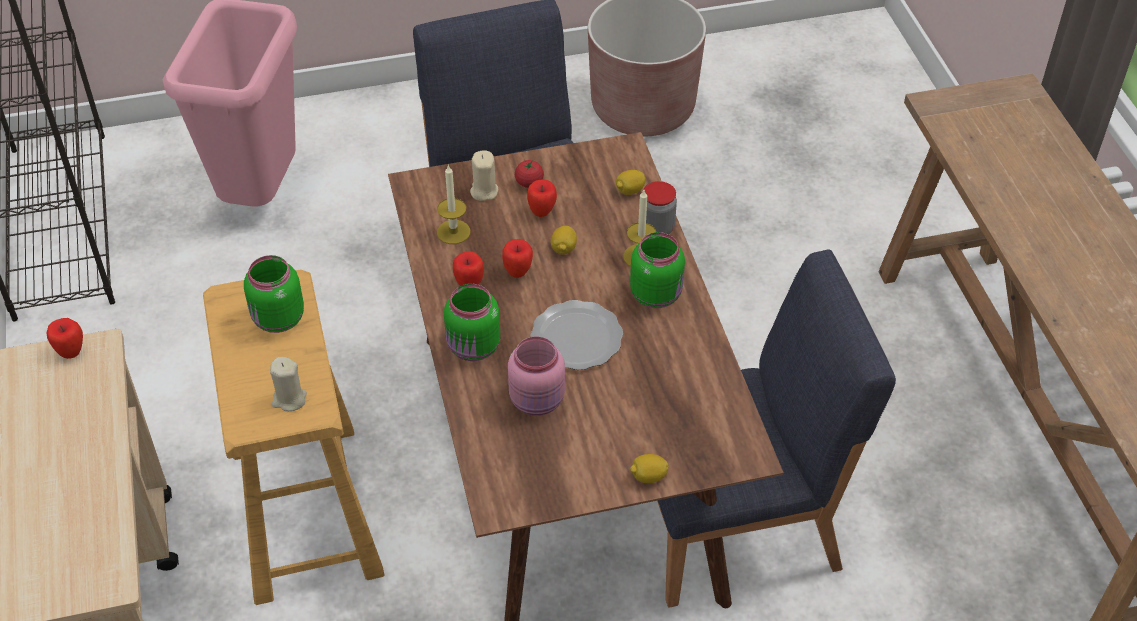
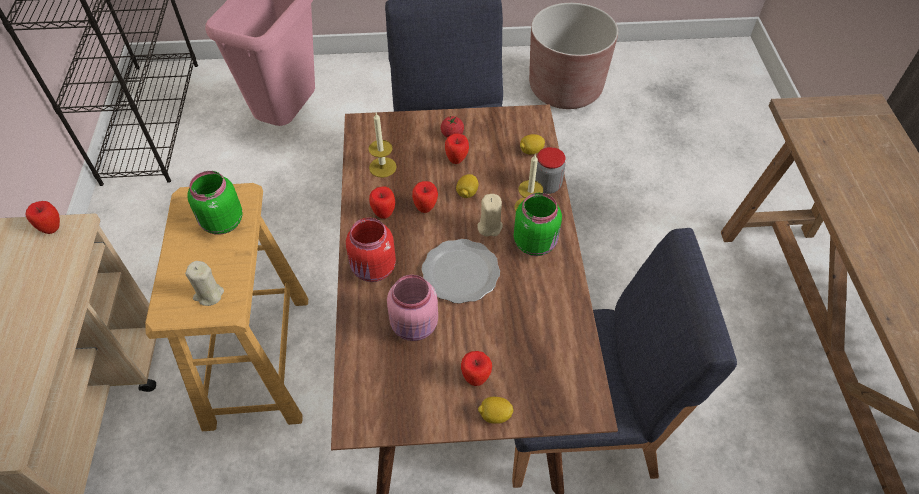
camera: 10 degrees right, 5 degrees up
green jar [444,284,500,361] -> red jar [346,218,396,282]
beige candle [470,150,498,201] -> beige candle moved to [477,194,503,236]
none -> apple [461,351,492,386]

